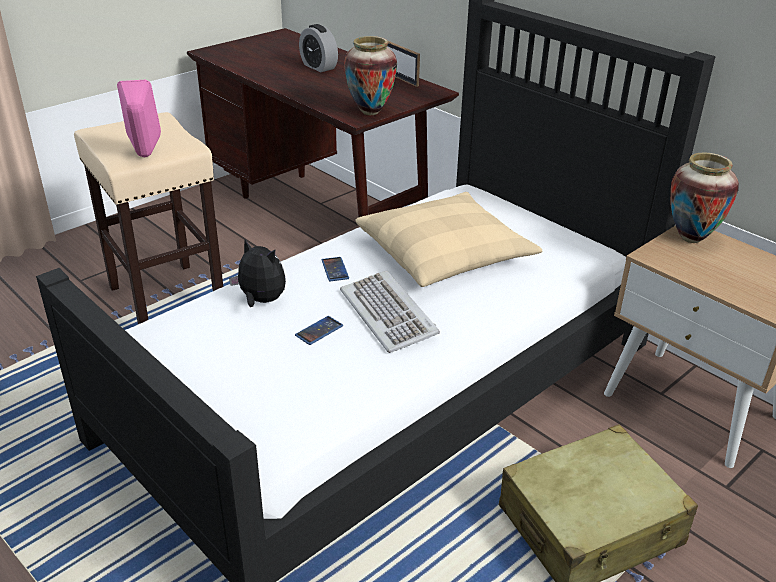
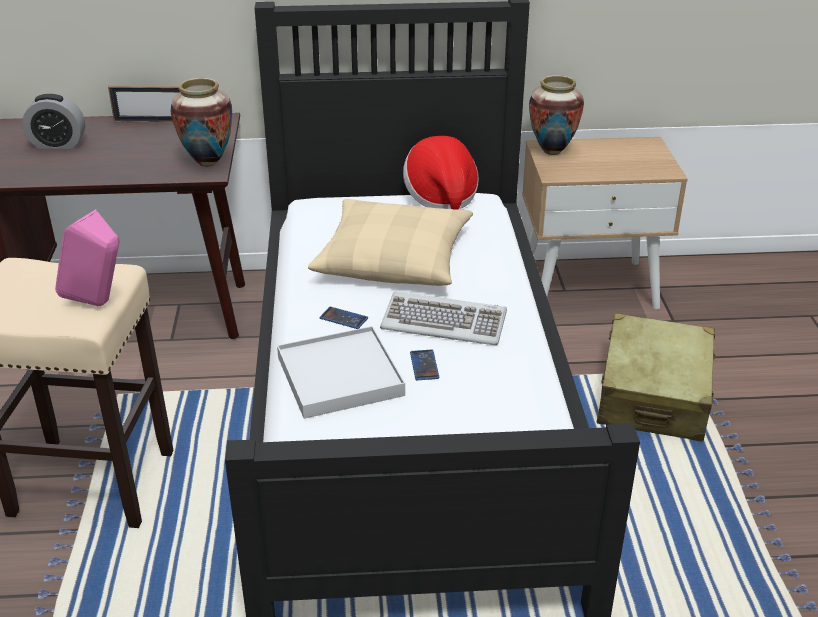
camera: 50 degrees left, 0 degrees up
plush toy [229,240,286,307] -> white tray [277,326,405,419]
none -> hat [403,136,479,210]

